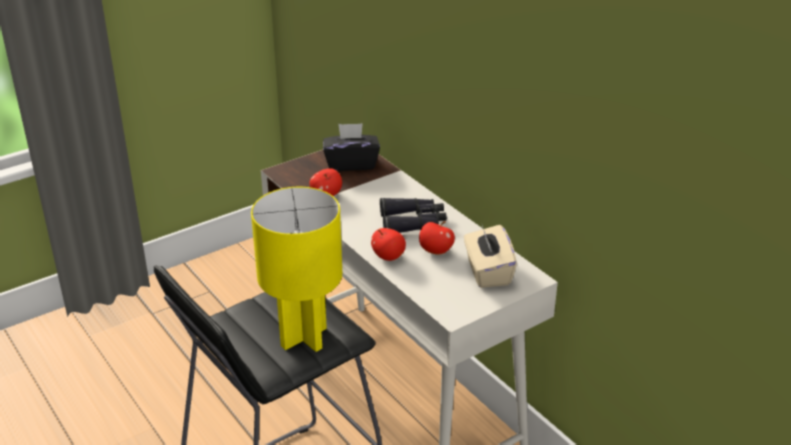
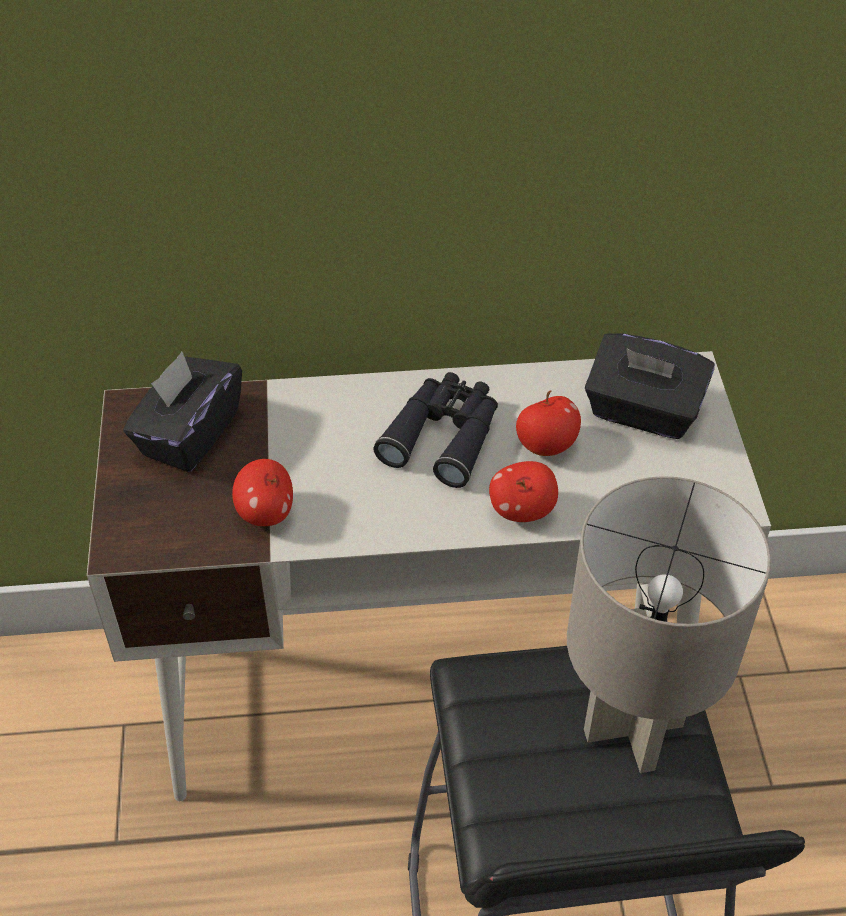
camera: 60 degrees left, 15 degrees up
yellow table lamp [251,187,342,352] -> grey table lamp [567,476,771,773]
beige tissue box [464,225,517,288] -> black tissue box [585,334,715,439]

